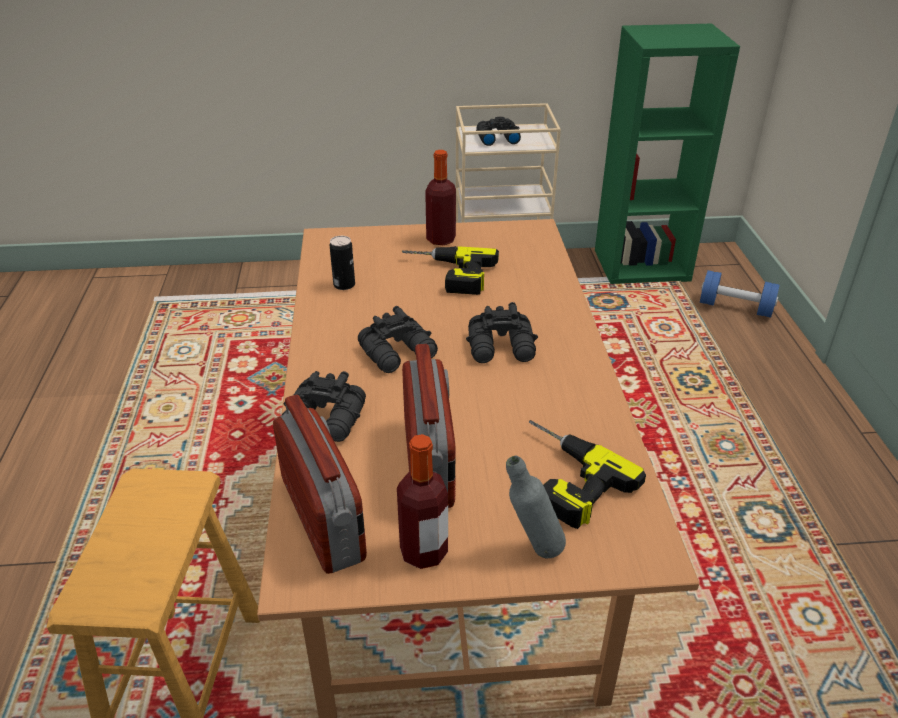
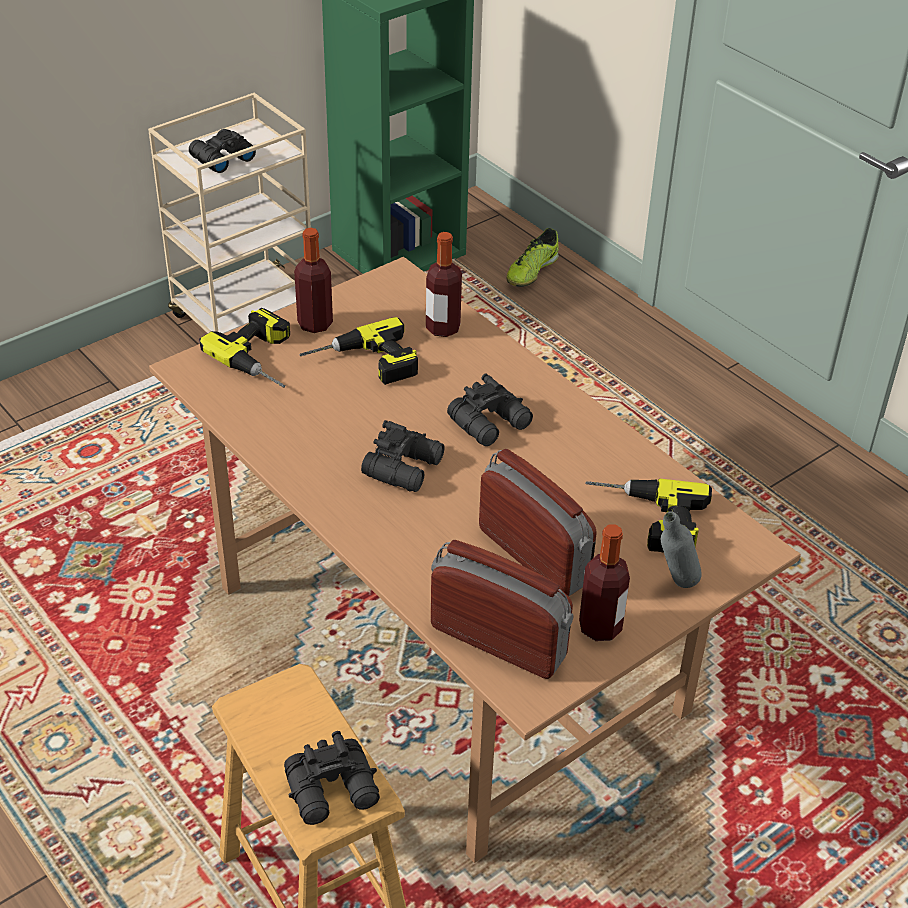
camera: 35 degrees left, 5 degrees up
black binoculars [281,371,366,442] -> black binoculars moved to [284,731,380,825]
can [330,236,355,290] -> none
blue dumbbell [700,270,780,318] -> shoe [507,228,559,287]
none -> power drill [199,308,290,387]
none -> bottle [426,232,462,337]

